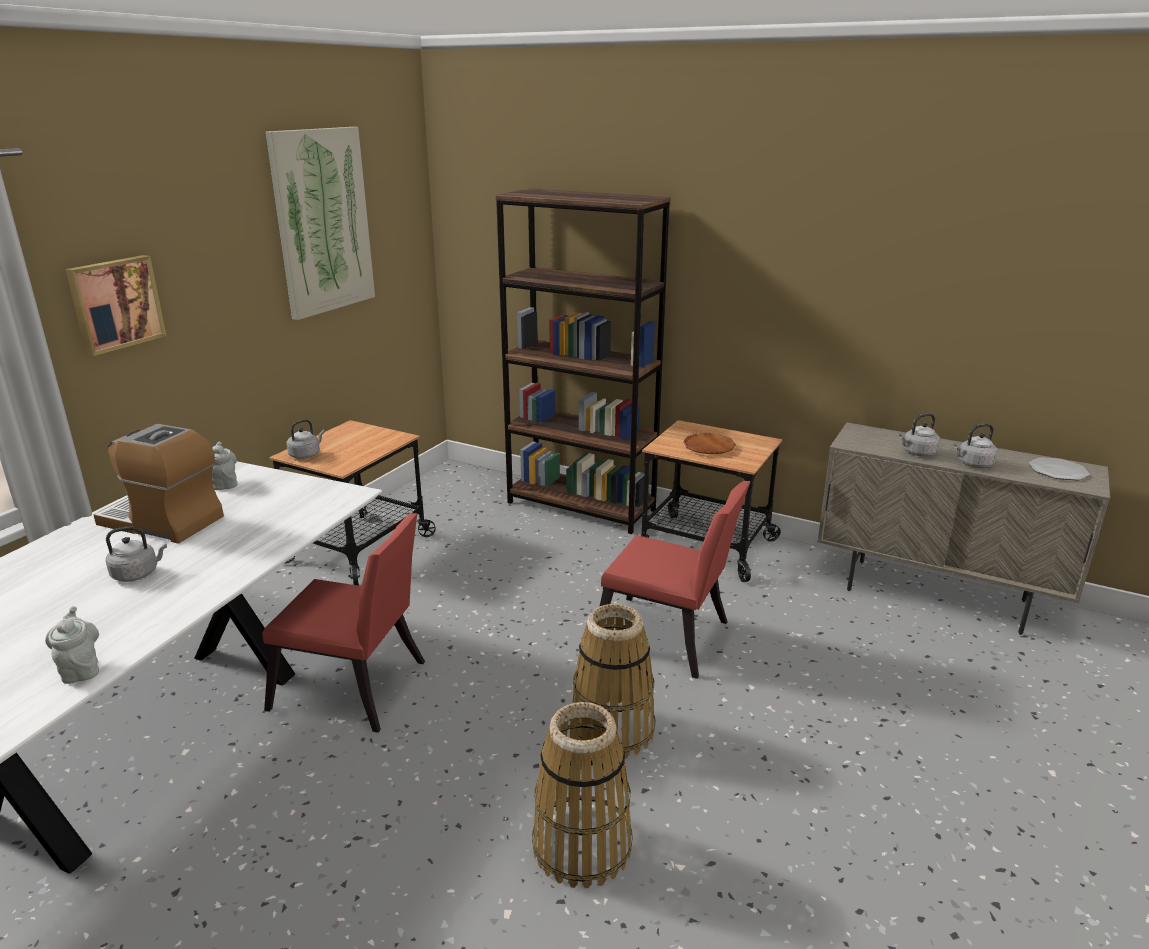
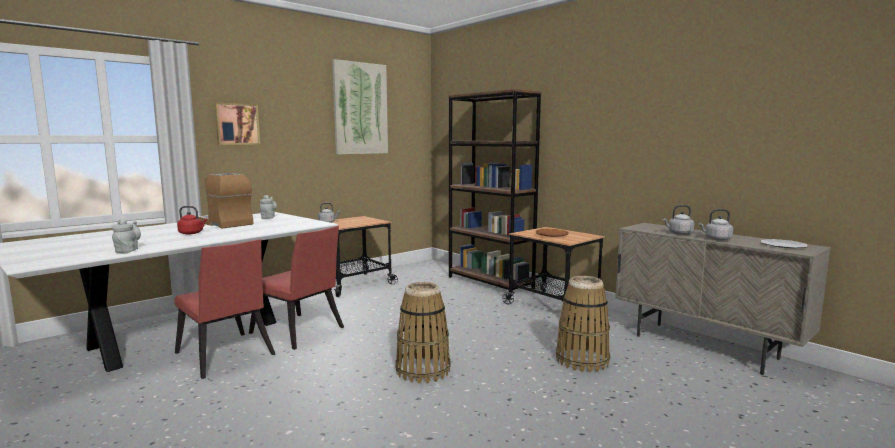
camera: 20 degrees right, 15 degrees down
grey kettle [106,526,167,582] -> red kettle [177,206,207,234]
basket [532,702,633,888] -> basket moved to [556,276,610,372]
red chair [598,481,751,679] -> red chair moved to [175,239,275,379]

